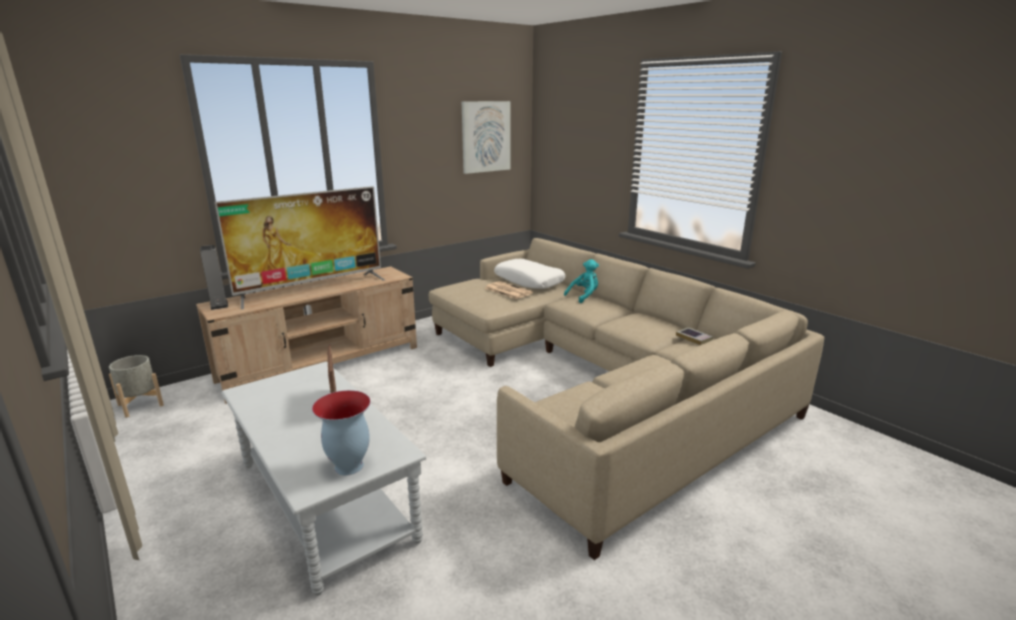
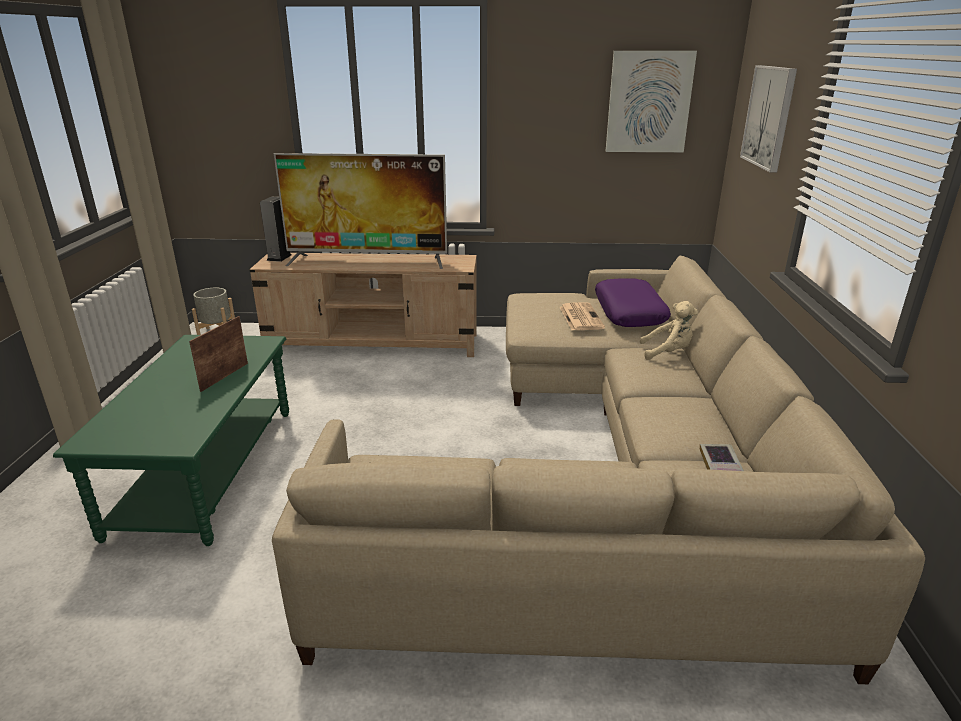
camera: 40 degrees right, 5 degrees up
grey coffee table [221,362,426,596] -> green coffee table [53,335,289,546]
vase [312,390,371,475] -> none
white pillow [494,259,566,289] -> purple pillow [595,278,671,327]
turquoise plush toy [564,259,599,303] -> beige plush toy [640,301,698,360]
none -> picture [740,65,797,172]

